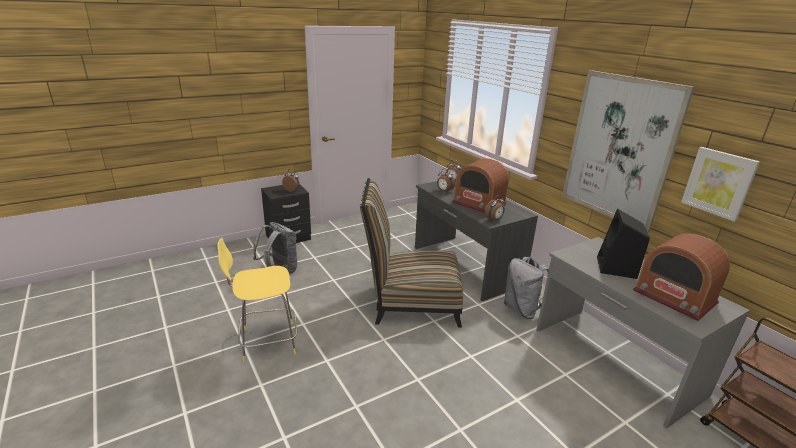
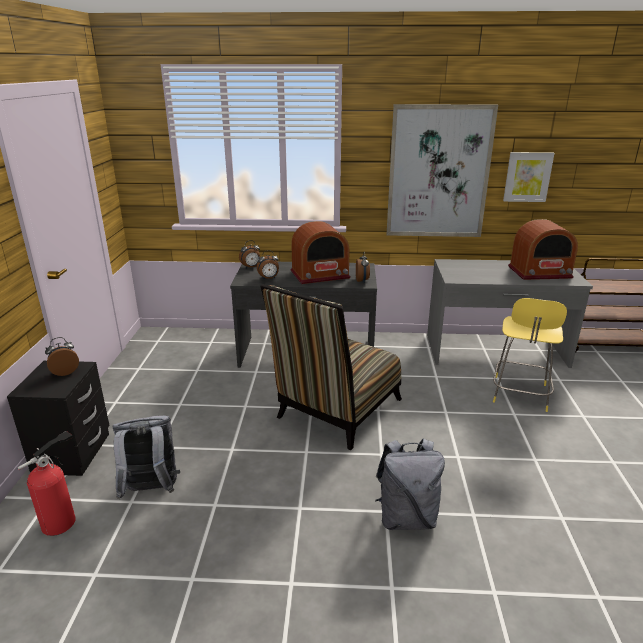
camera: 55 degrees left, 0 degrees up
yellow stool [217,238,297,362] -> yellow stool moved to [493,298,567,412]
grey backpack [504,257,549,319] -> grey backpack moved to [375,439,445,530]
black speaker [597,208,650,279] -> none
none -> fire extinguisher [17,431,76,536]

